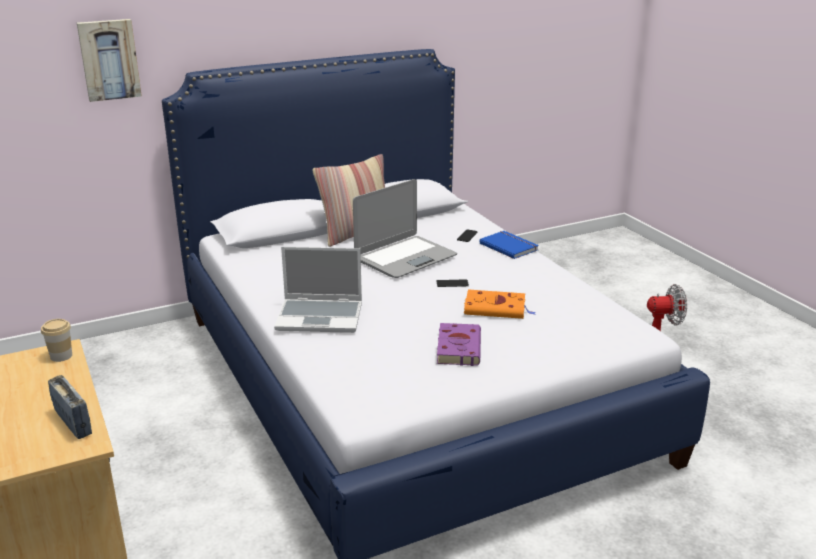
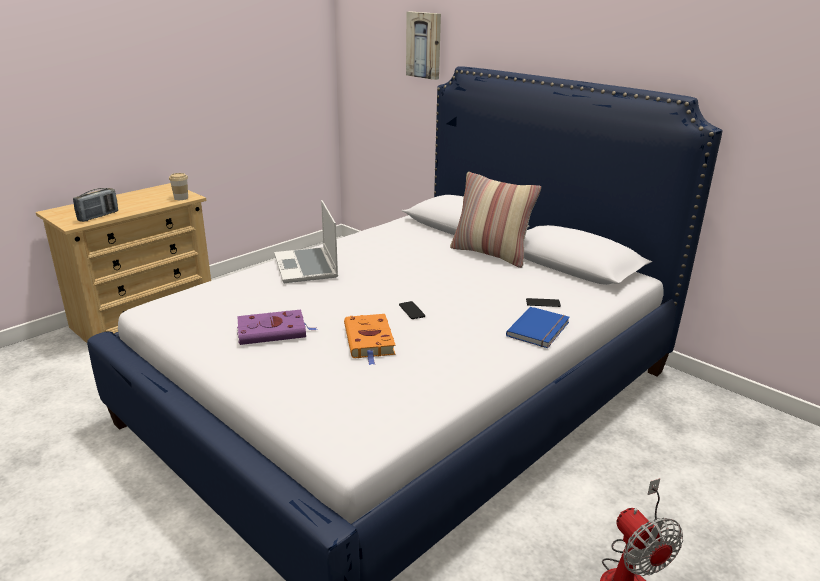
camera: 70 degrees right, 0 degrees up
laptop [353,179,457,278] -> none

